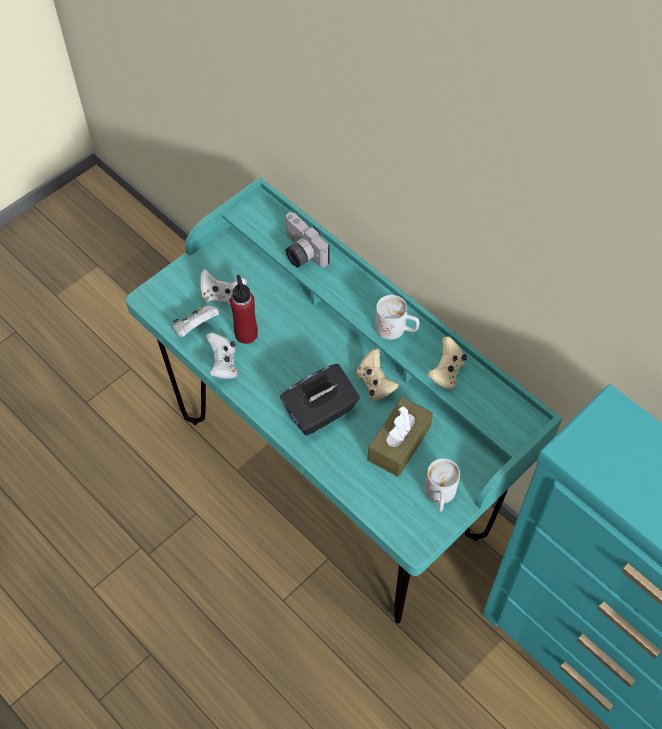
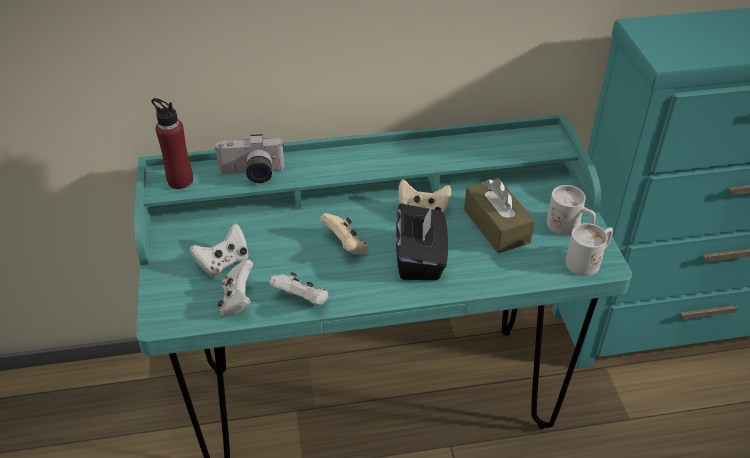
camera: 55 degrees left, 15 degrees down
red bottle [230,275,258,344] -> red bottle moved to [151,98,193,189]
white mug [375,295,419,340] -> white mug moved to [565,223,613,276]
beige game controller [427,337,467,390] -> beige game controller moved to [320,213,368,254]

